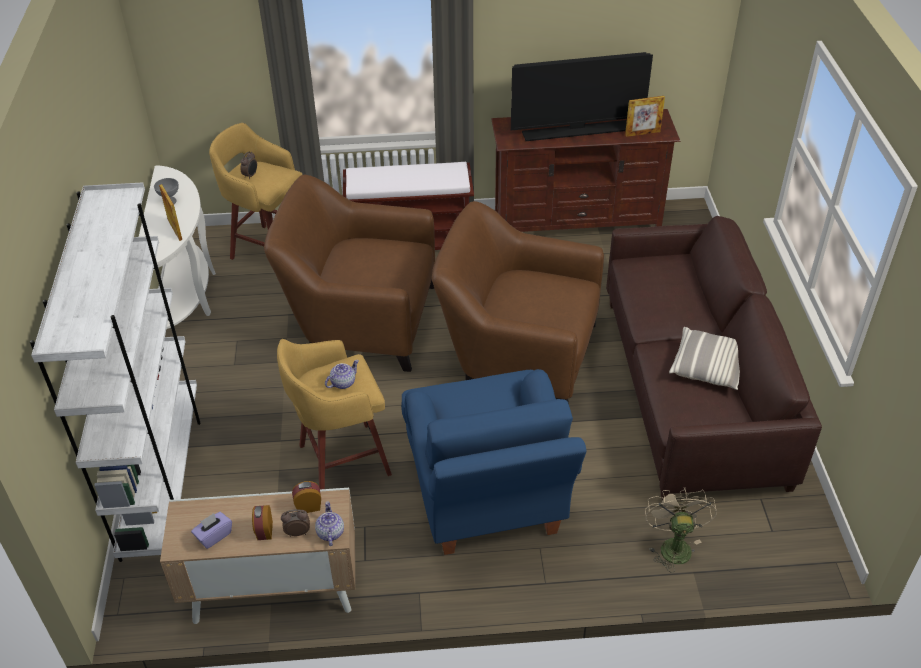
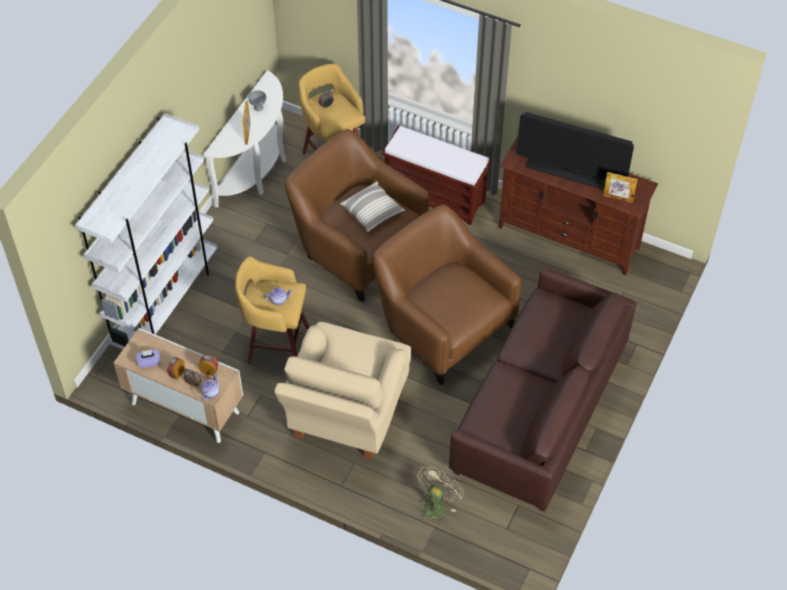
camera: 30 degrees right, 10 degrees up
blue armchair [401,369,586,555] -> beige armchair [274,322,411,459]
pillow [669,327,740,390] -> pillow moved to [340,181,405,232]

